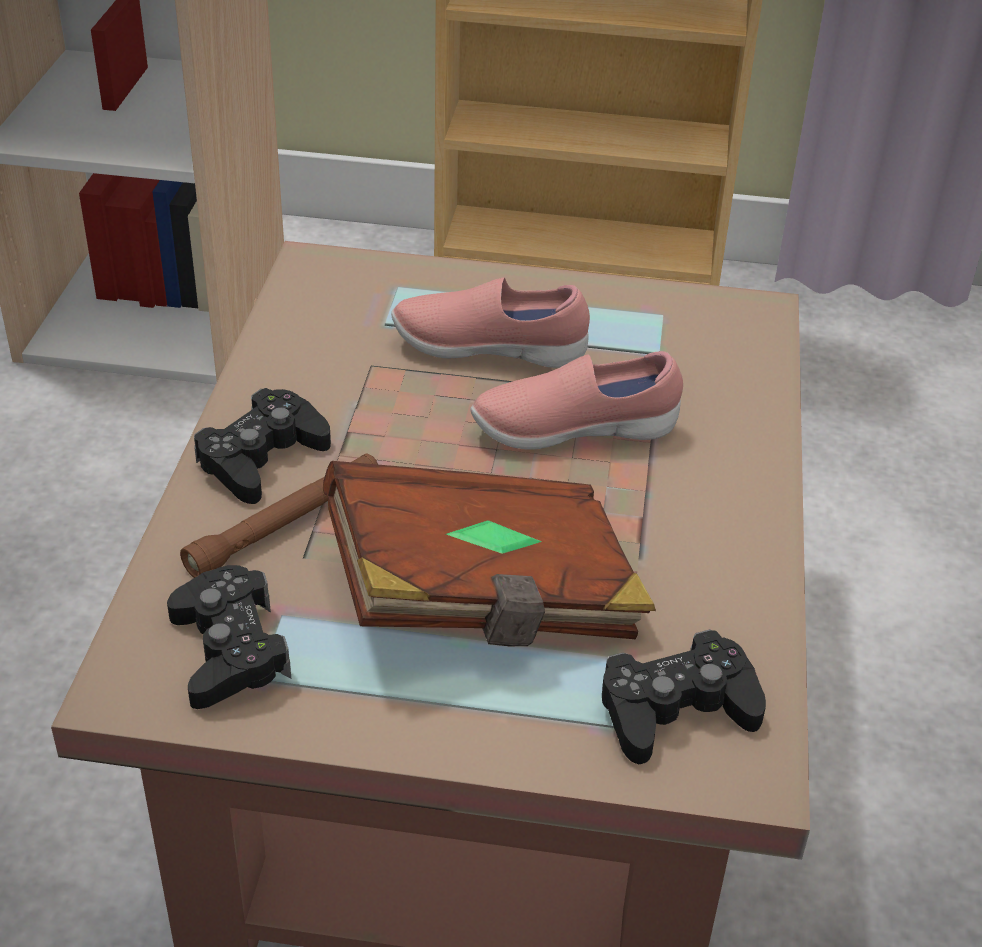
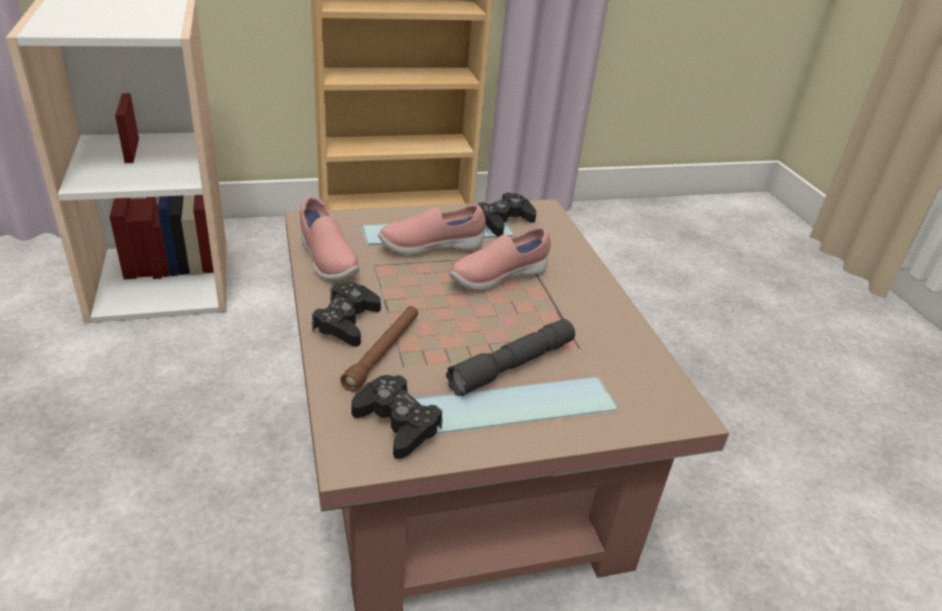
camera: 25 degrees left, 5 degrees down
brown book [323,461,656,646] -> grey flashlight [446,319,575,396]
black game controller [602,629,766,764] -> black game controller moved to [477,192,536,237]
none -> pink shoe [300,196,360,281]

